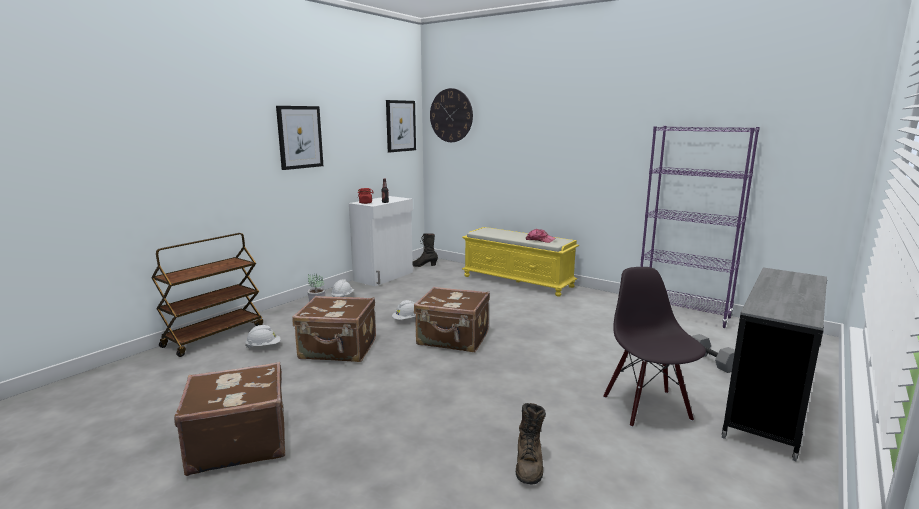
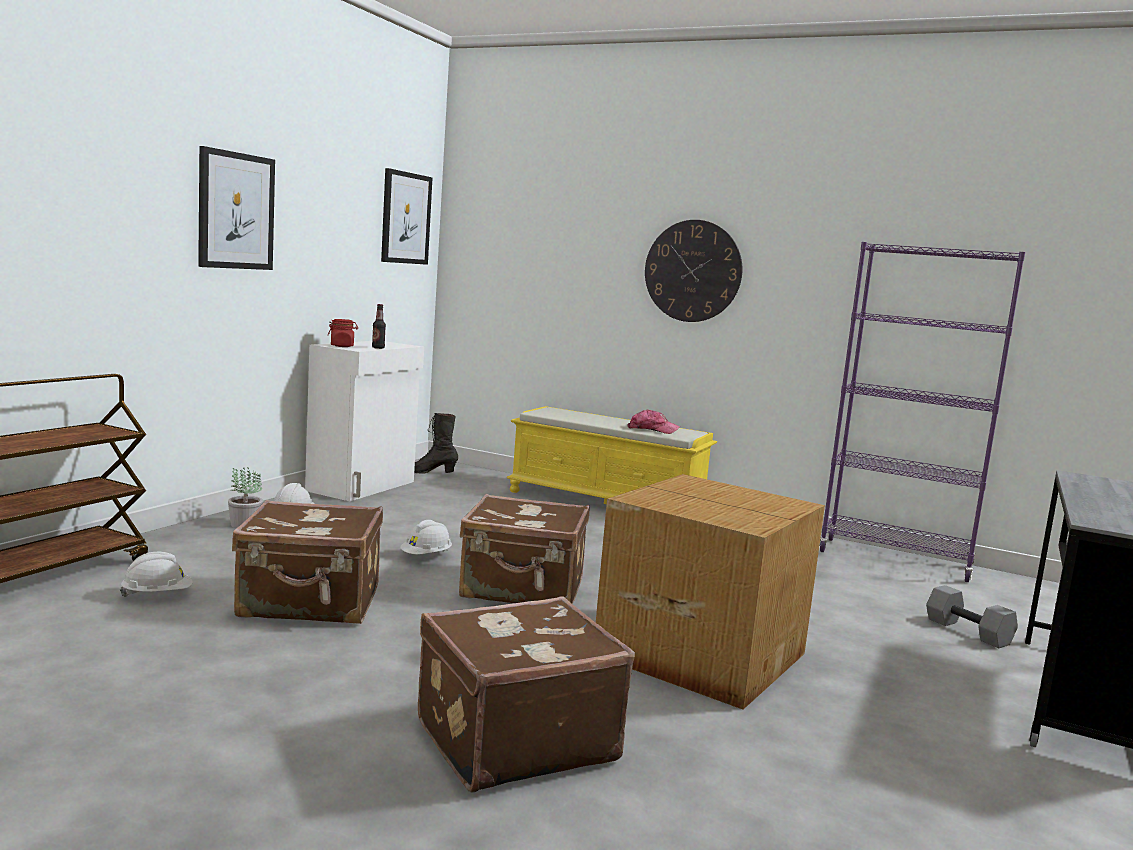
camera: 10 degrees left, 5 degrees down
brown suitcase [174,362,285,476] -> brown suitcase moved to [418,596,635,793]
wall clock [430,88,473,142] -> wall clock moved to [645,220,742,322]
brown boot [516,403,546,485] -> none
black chair [603,267,706,427] -> none
none -> cardboard box [596,474,825,710]

